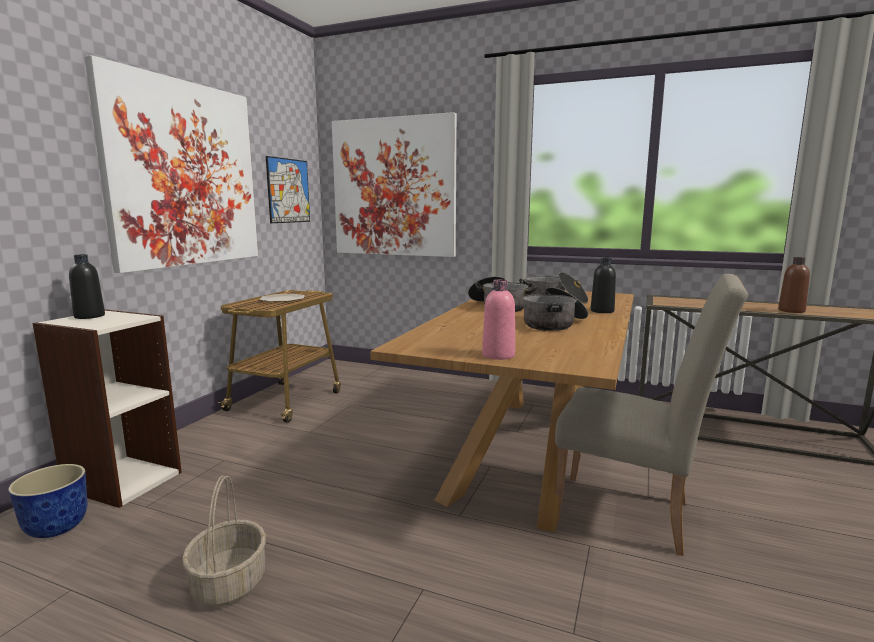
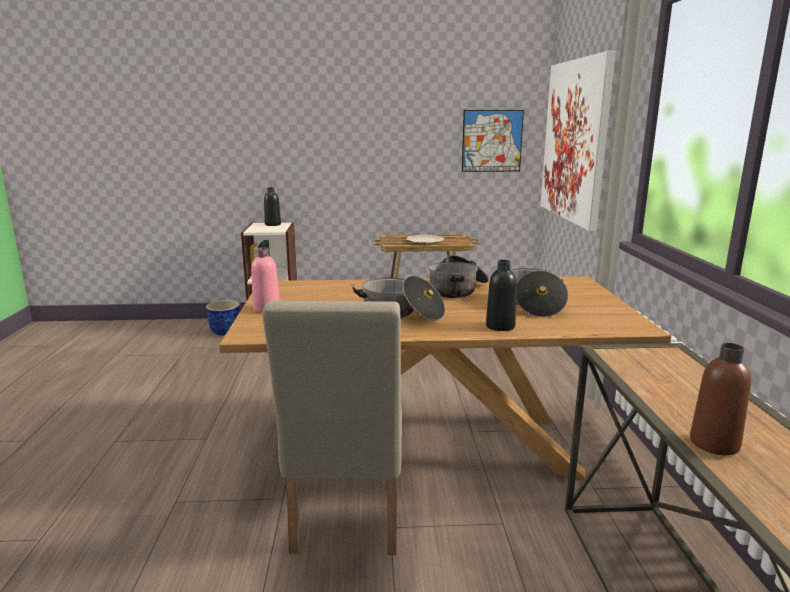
camera: 65 degrees right, 5 degrees up
picture [85,55,258,273] -> none
basket [182,476,266,606] -> none

